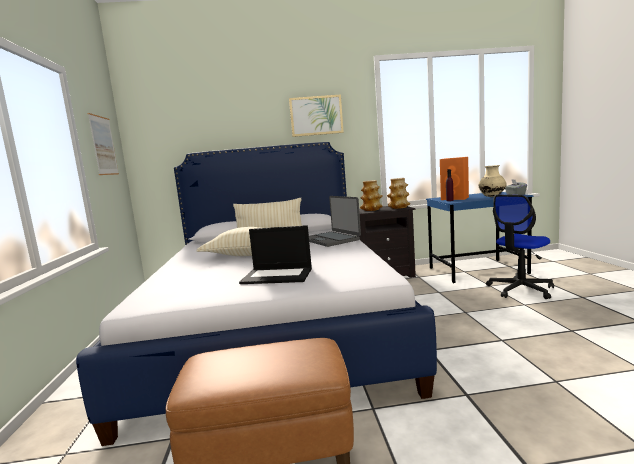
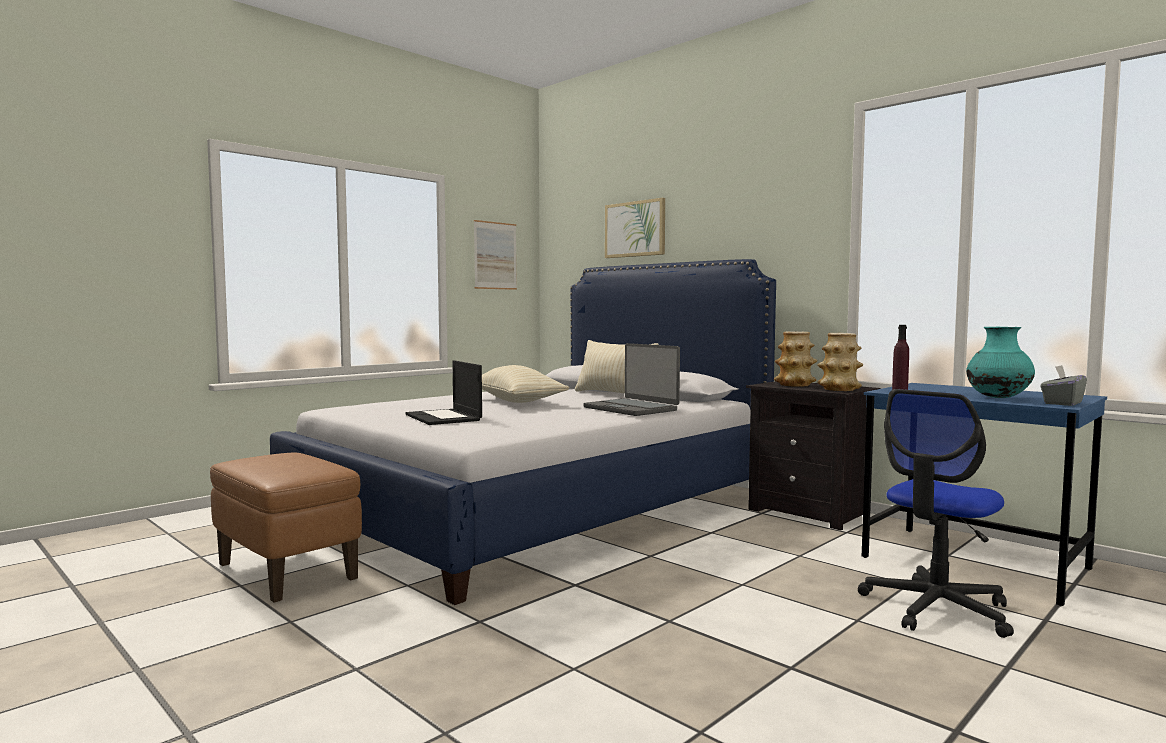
camera: 50 degrees right, 5 degrees down
picture [289,94,344,137] -> picture moved to [605,198,665,258]
laptop [309,196,361,247] -> laptop turned 60 degrees counterclockwise [584,343,680,416]
orange speaker [440,157,469,200] -> none
beige vase [478,165,507,197] -> turquoise vase [966,327,1035,398]
office chair [486,195,554,299] -> office chair turned 60 degrees counterclockwise [858,389,1014,638]

